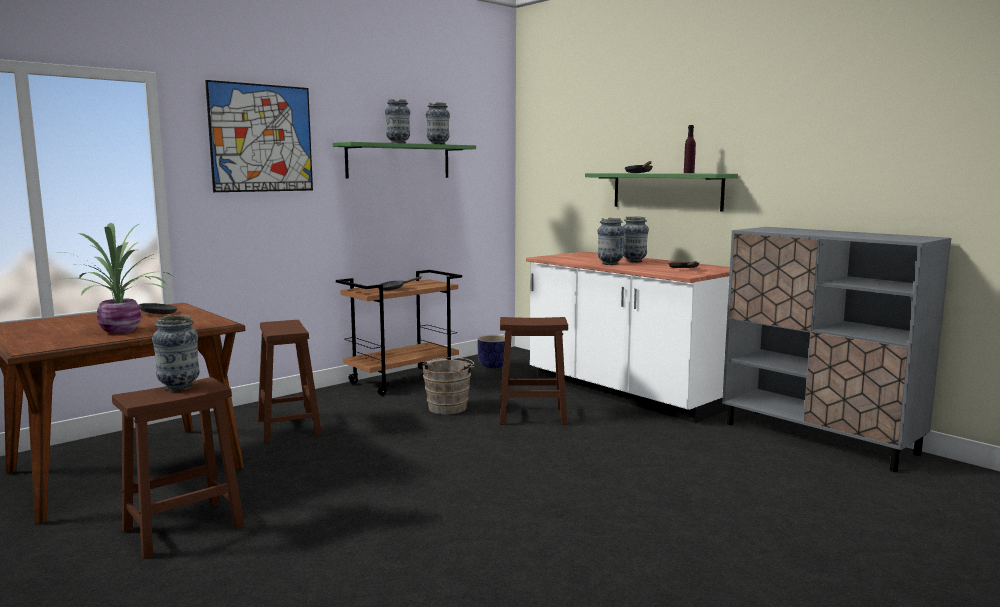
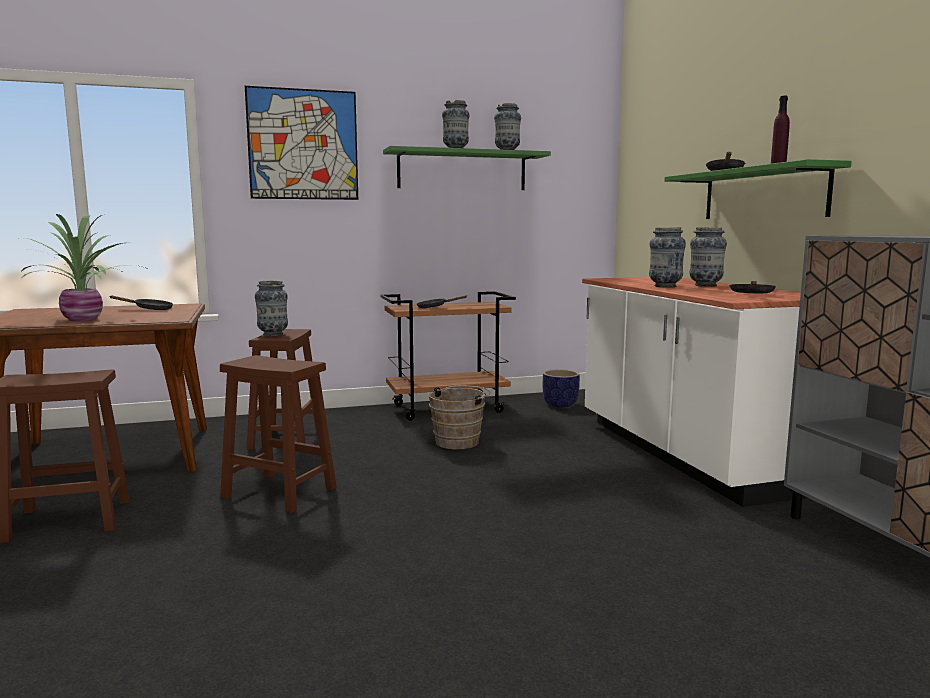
camera: 25 degrees right, 0 degrees up
vase [152,315,200,391] -> vase moved to [255,281,288,336]
brown stool [500,317,568,425] -> brown stool moved to [220,355,337,514]

